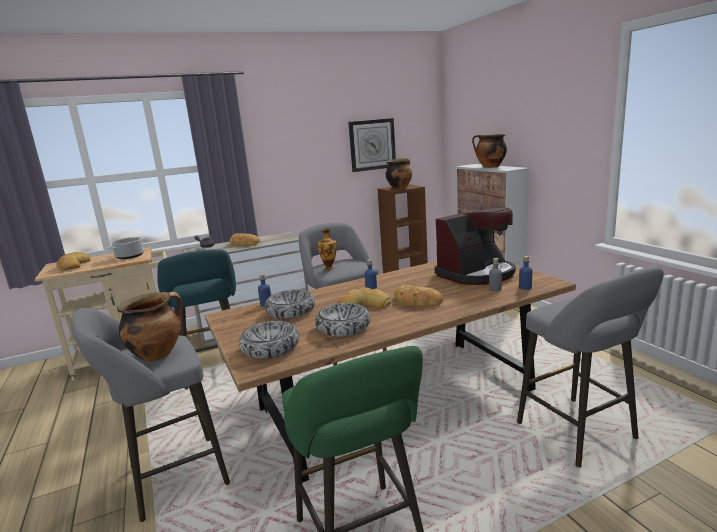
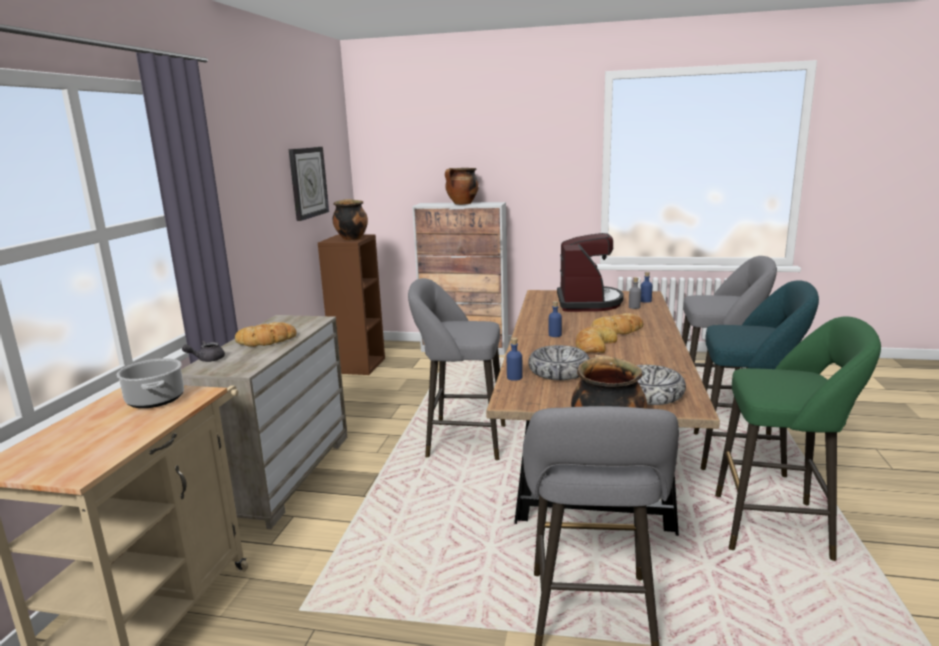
camera: 55 degrees left, 0 degrees up
bread [56,252,91,271] -> none
turquoise stool [157,249,236,390] -> turquoise stool moved to [694,280,819,477]
bowl [315,303,370,337] -> none
vase [318,228,337,270] -> none

